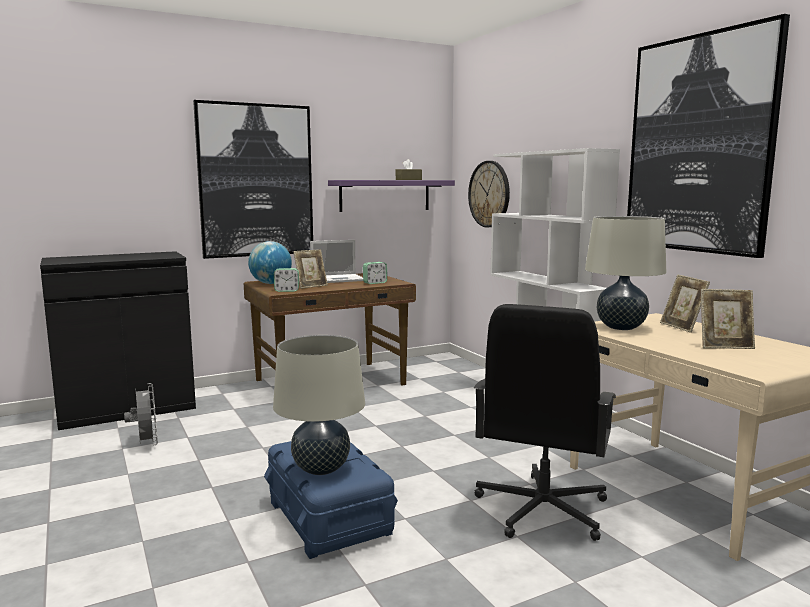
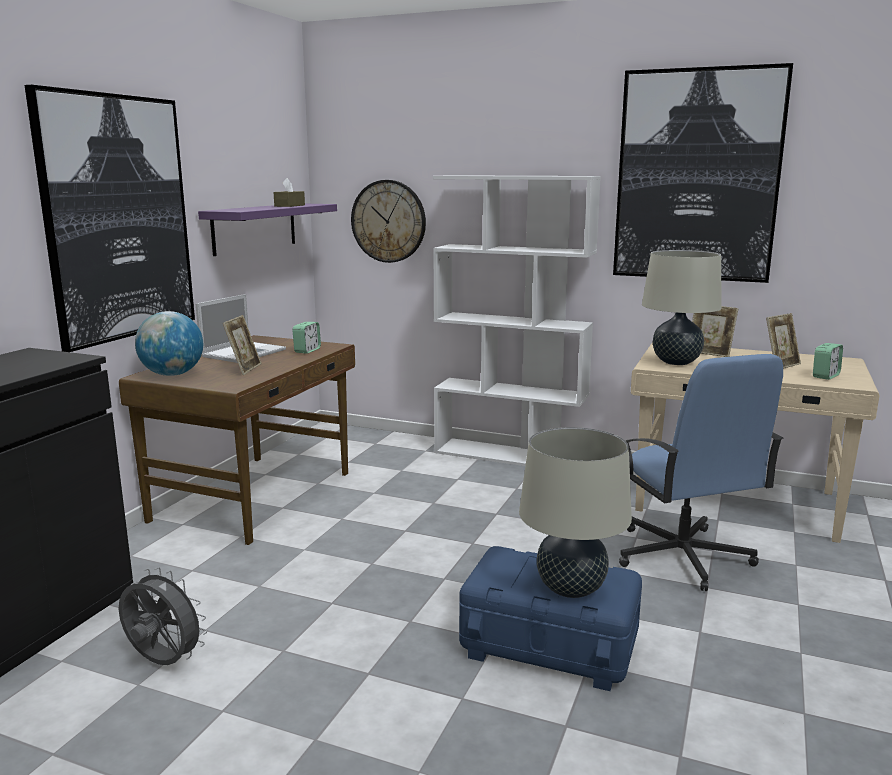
camera: 40 degrees left, 5 degrees up
alarm clock [274,268,299,292] -> alarm clock moved to [813,343,843,380]
black office chair [474,304,616,541] -> blue office chair [619,354,784,591]

